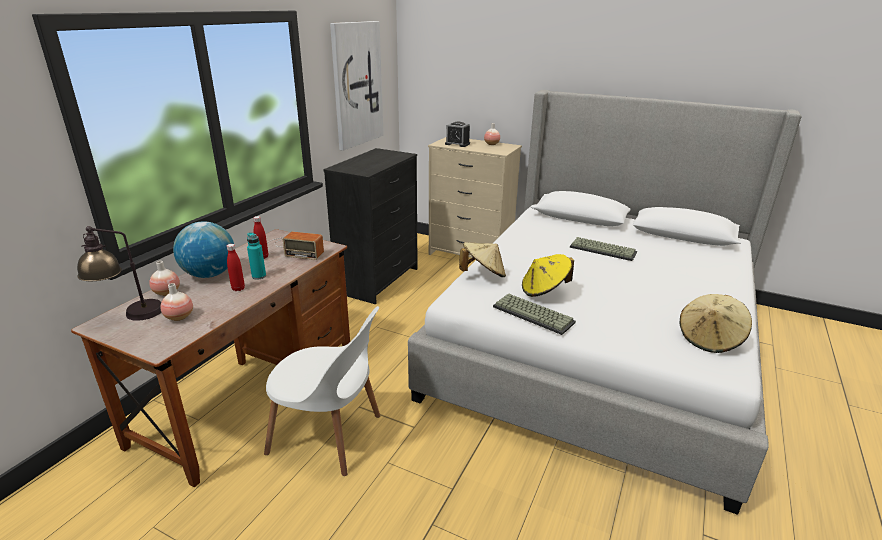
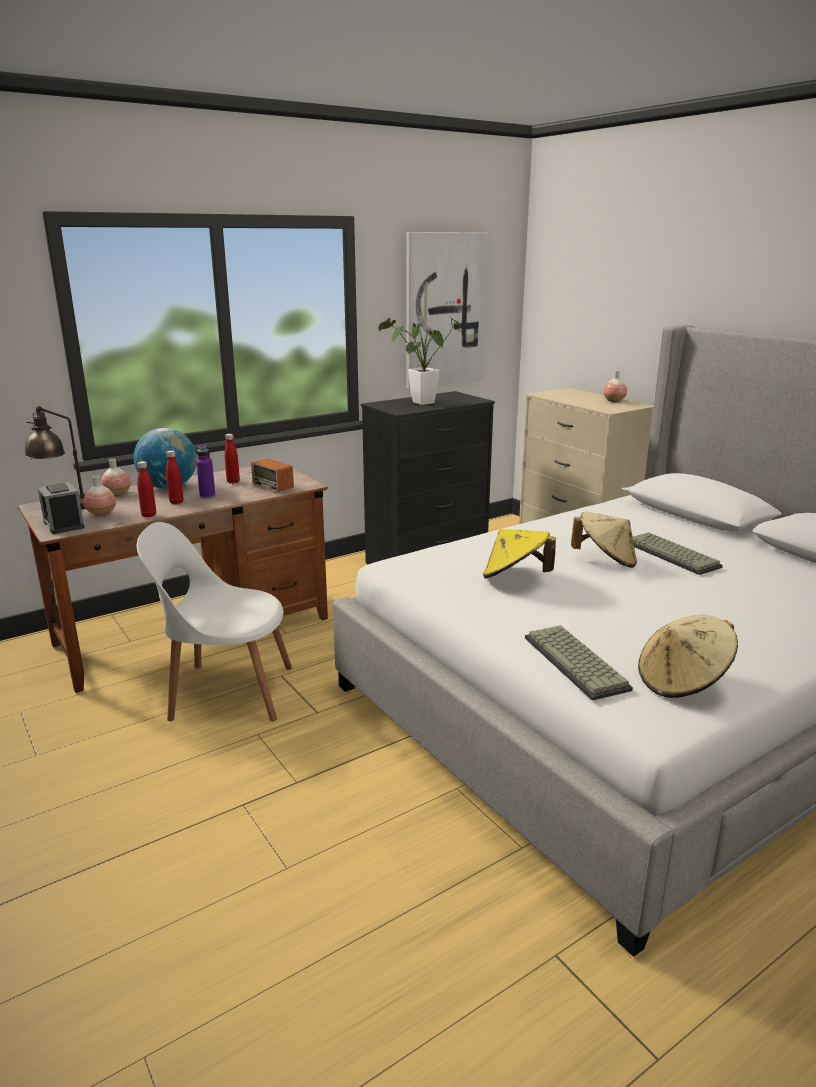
camera: 30 degrees right, 5 degrees down
turquoise bottle [247,232,266,279] -> purple bottle [196,445,216,499]
white chair [264,306,380,476] -> white chair turned 135 degrees clockwise [137,522,292,721]
alarm clock [445,122,470,147] -> alarm clock moved to [38,482,84,534]
beige hat [459,242,506,277] -> beige hat moved to [571,512,637,568]
keyboard [493,293,576,335] -> keyboard moved to [525,625,633,701]
none -> red bottle [137,461,156,517]
none -> potted plant [378,317,461,405]

